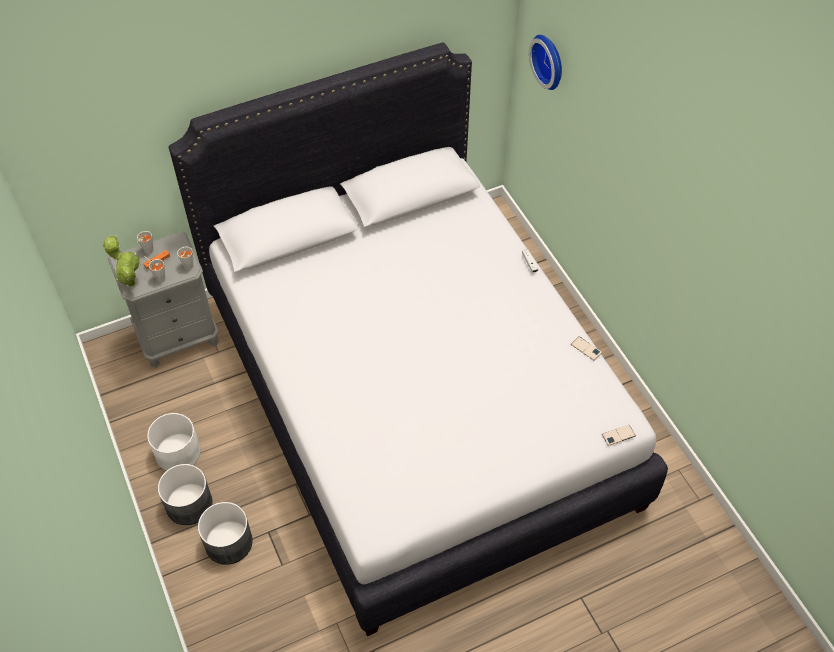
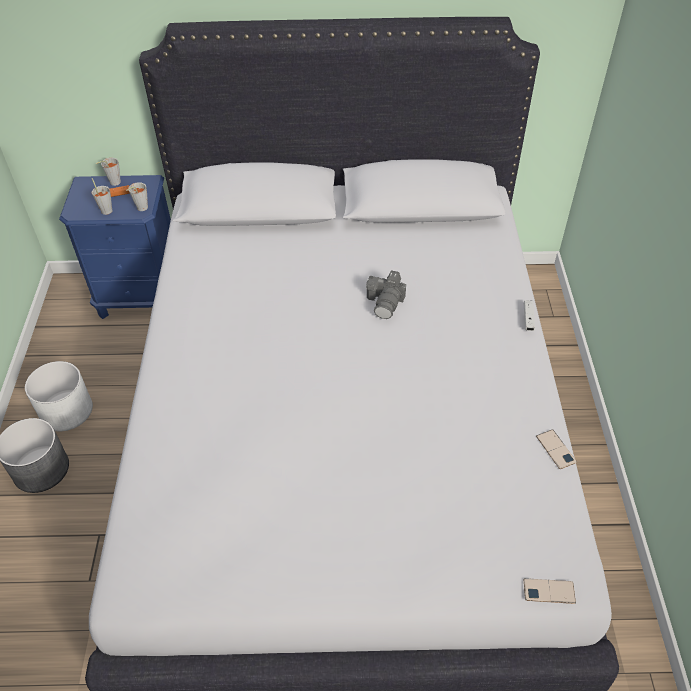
camera: 25 degrees right, 5 degrees down
potted plant [103,235,140,287] -> none
grey nightstand [108,232,219,368] -> blue nightstand [59,175,171,319]
grey planter [198,502,253,565] -> none
wall clock [529,35,562,90] -> none
none -> camera [366,270,406,319]

